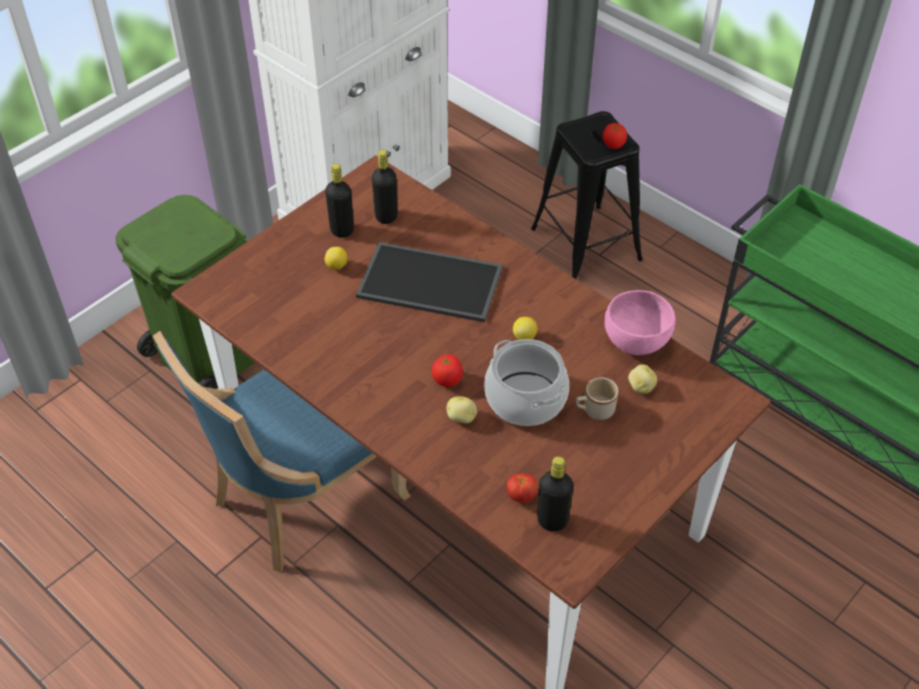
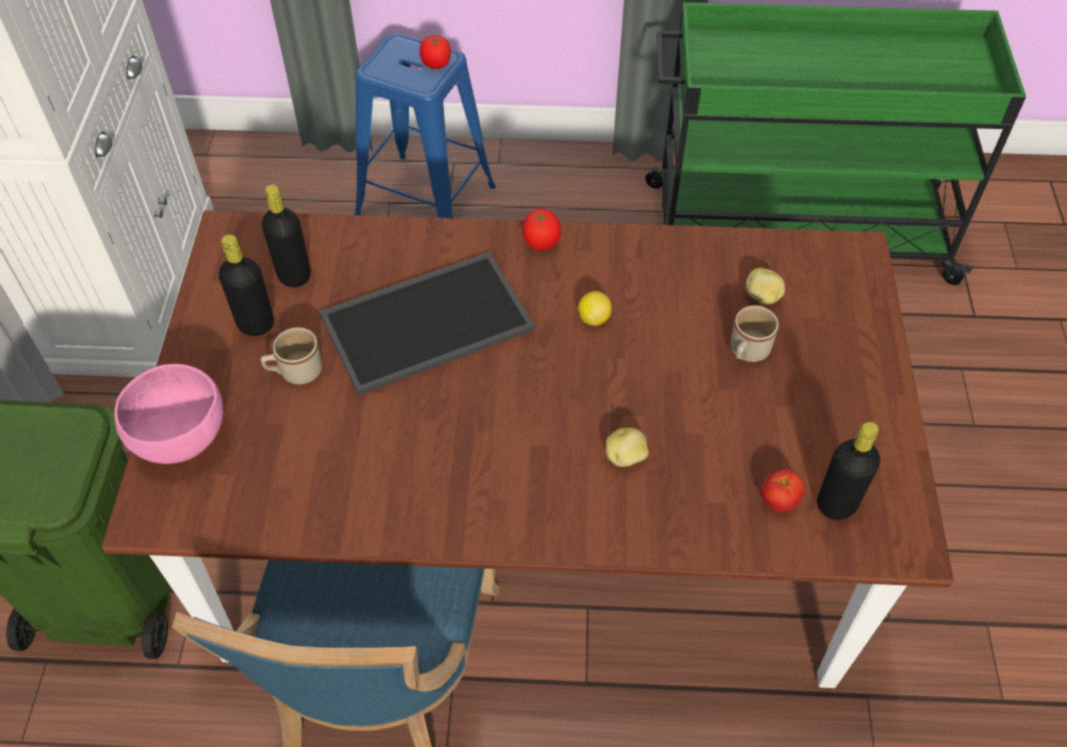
camera: 40 degrees left, 5 degrees up
lemon [325,247,348,270] -> beige mug [261,327,322,384]
tomato [431,354,463,387] -> tomato moved to [522,208,561,250]
cooking pot [484,339,569,426] -> none
black stool [531,111,643,279] -> blue stool [354,33,496,218]
pink bowl [605,290,676,355] -> pink bowl moved to [114,364,223,464]

